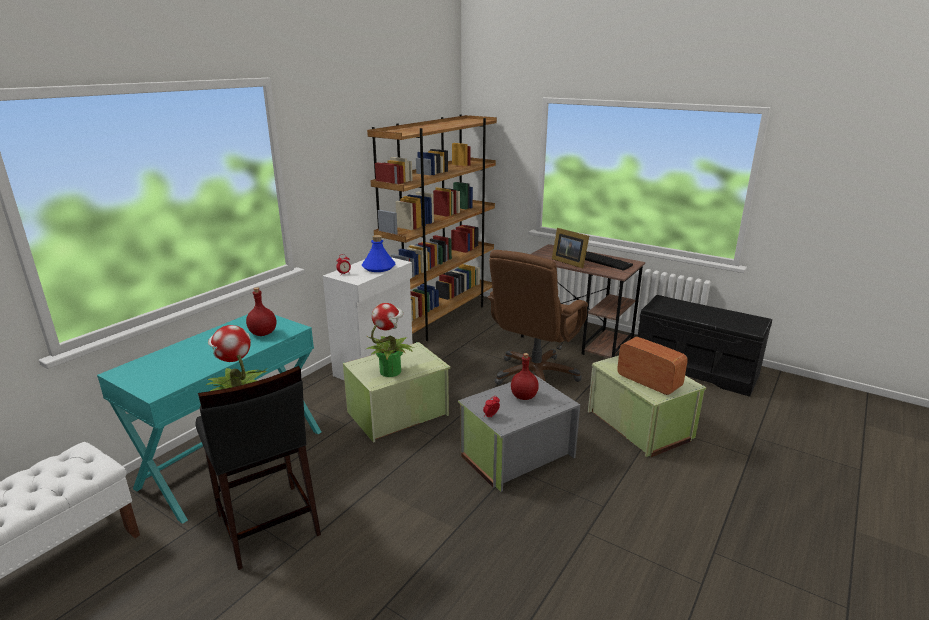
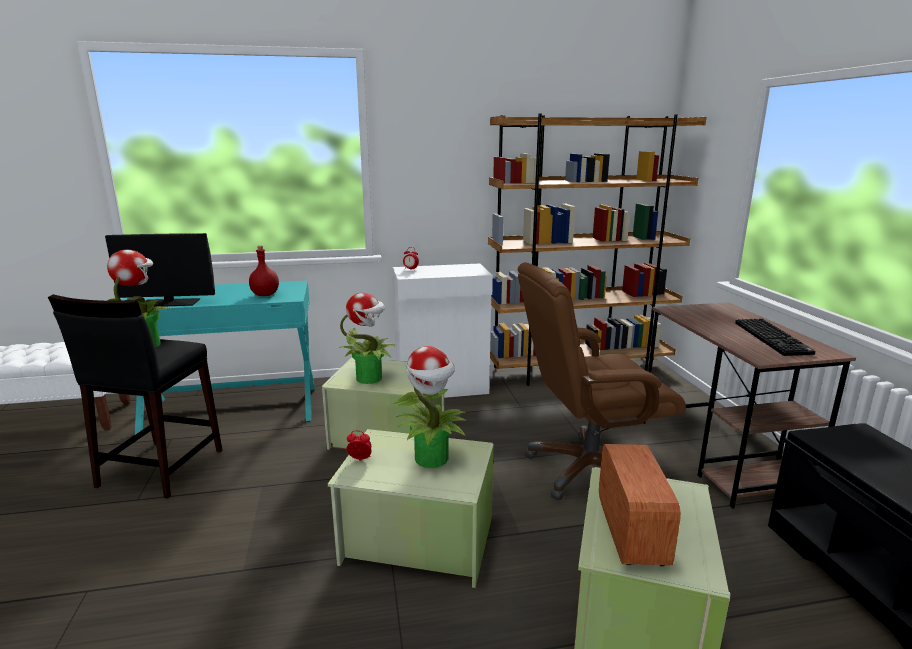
camera: 45 degrees right, 5 degrees down
blue bottle [362,235,395,272] -> none
grey storage box [458,375,580,492] -> green storage box [328,429,493,588]
red bottle [511,353,539,400] -> potted plant [393,346,467,468]
picture frame [552,228,589,268] -> none
none -> monitor [105,233,215,307]

